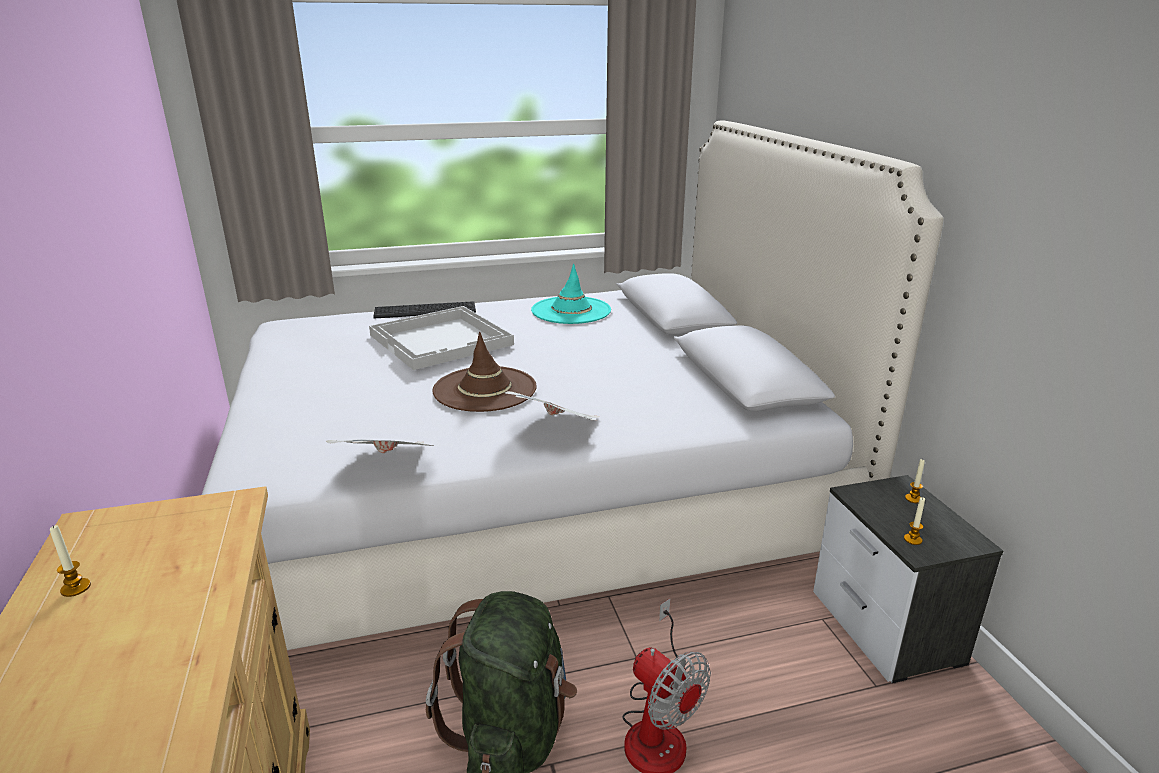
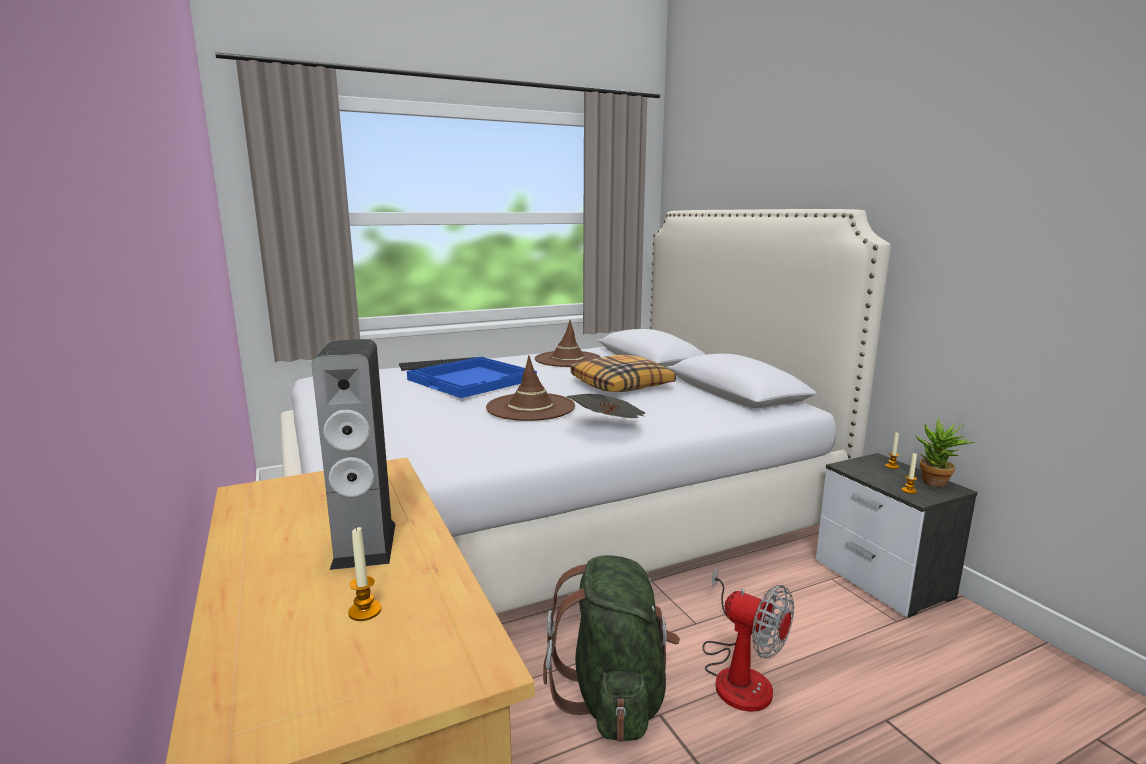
camera: 10 degrees left, 10 degrees down
candle [50,525,91,597] -> candle moved to [348,526,382,621]
newspaper [326,440,433,453] -> none
white tray [369,306,514,370] -> blue tray [407,357,537,398]
turquoise hat [531,264,611,324] -> brown hat [535,320,601,367]
none -> speaker [312,339,396,570]
none -> pillow [571,355,676,392]
none -> potted plant [916,418,974,487]

